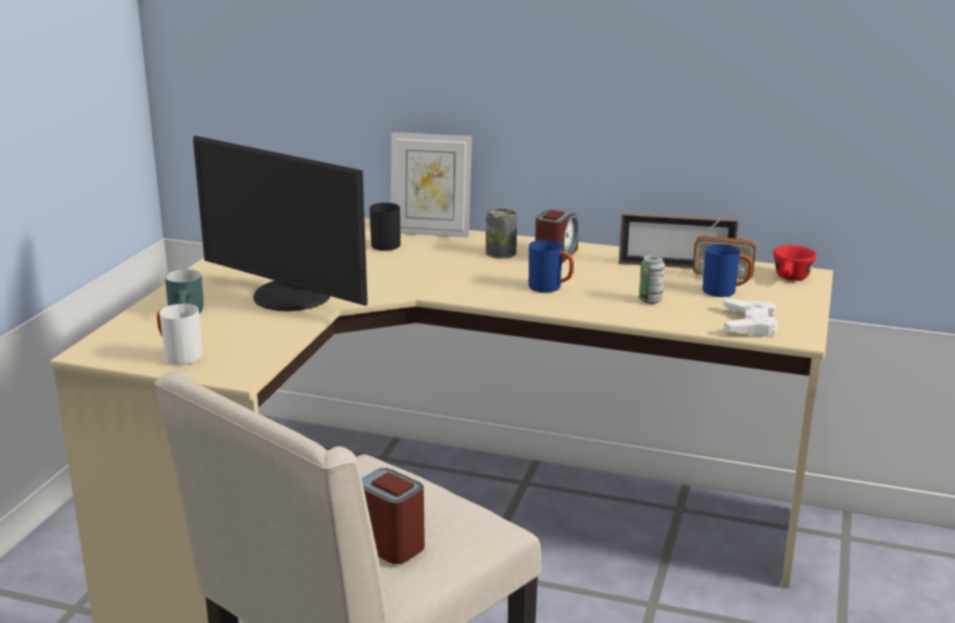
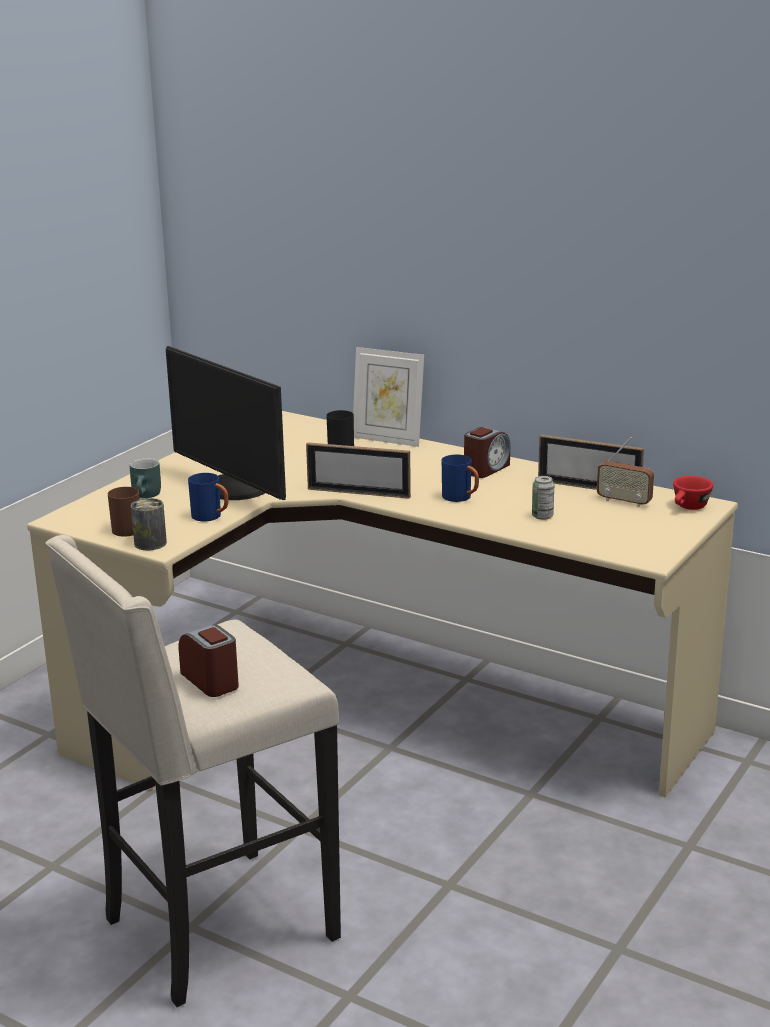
camera: 15 degrees right, 0 degrees up
white mug [157,304,203,365] -> brown mug [108,487,140,537]
can [486,209,517,259] -> can moved to [131,498,167,550]
blue mug [703,244,753,297] -> blue mug moved to [188,473,229,521]
white game controller [723,297,778,337] -> none
none -> picture frame [306,442,411,499]

